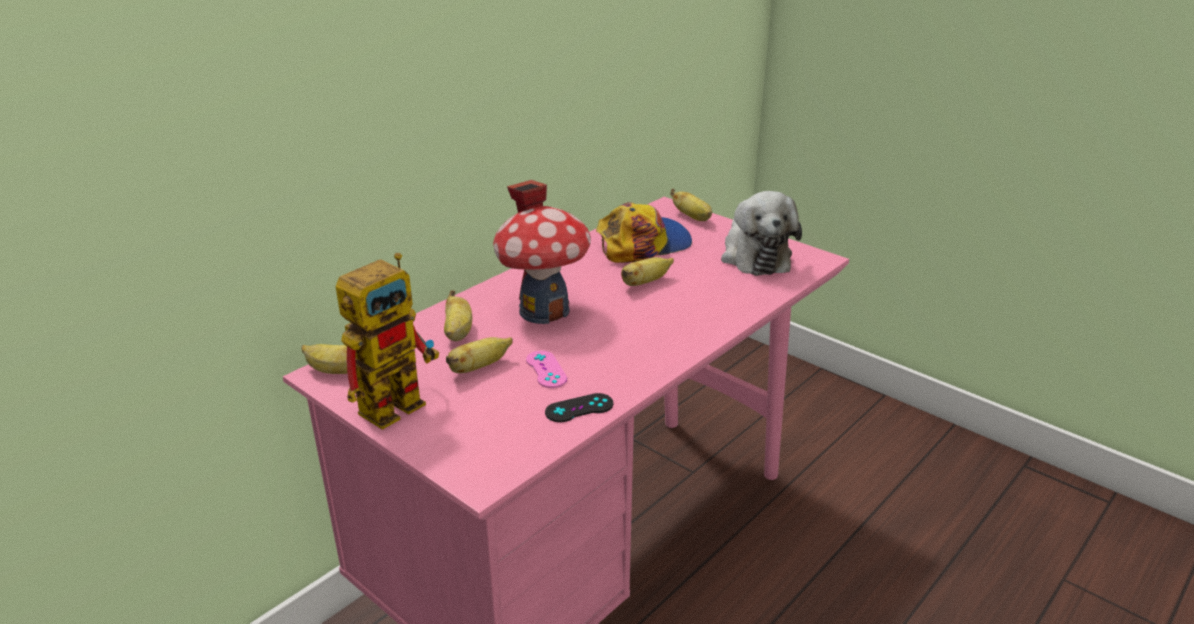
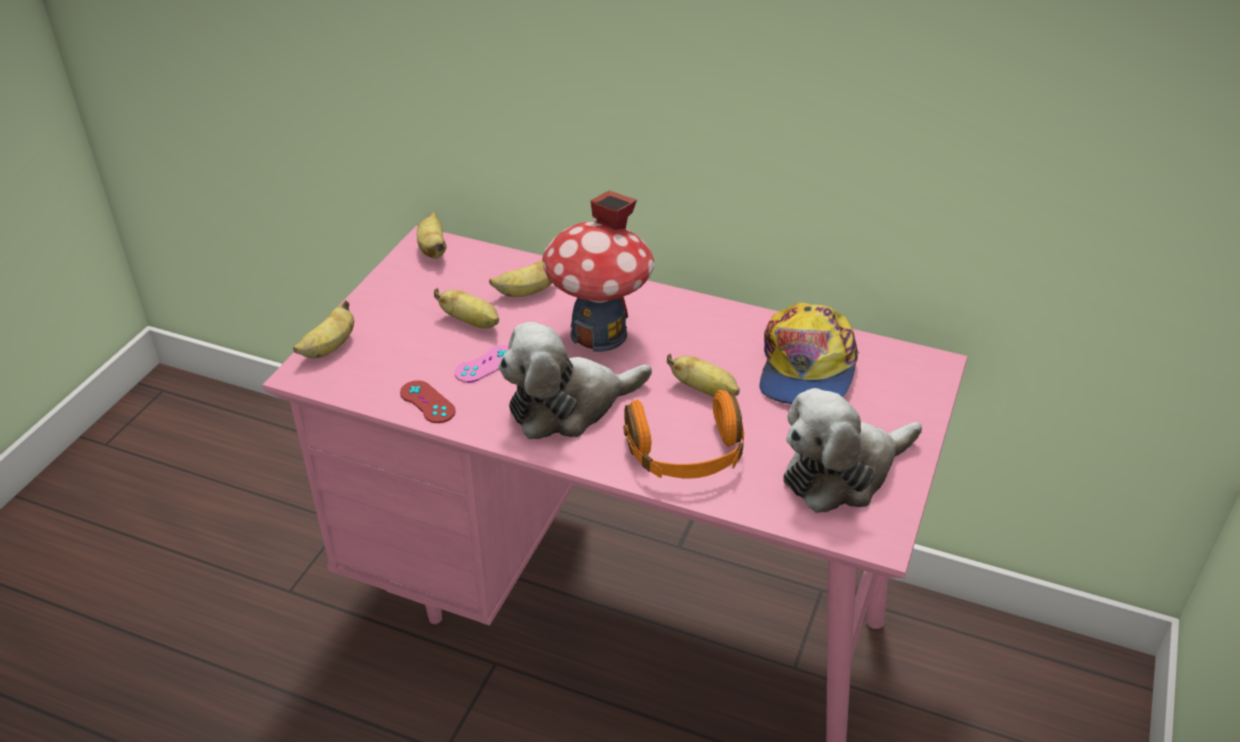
camera: 70 degrees right, 10 degrees up
toy robot [336,253,439,430] -> none
black game controller [545,393,613,422] -> red game controller [400,380,456,423]
cap [596,202,692,263] -> cap turned 60 degrees clockwise [759,303,859,404]
banana [670,189,712,221] -> banana moved to [293,300,354,358]
none -> plush toy [498,322,652,439]
none -> orange headphones [623,390,744,479]

